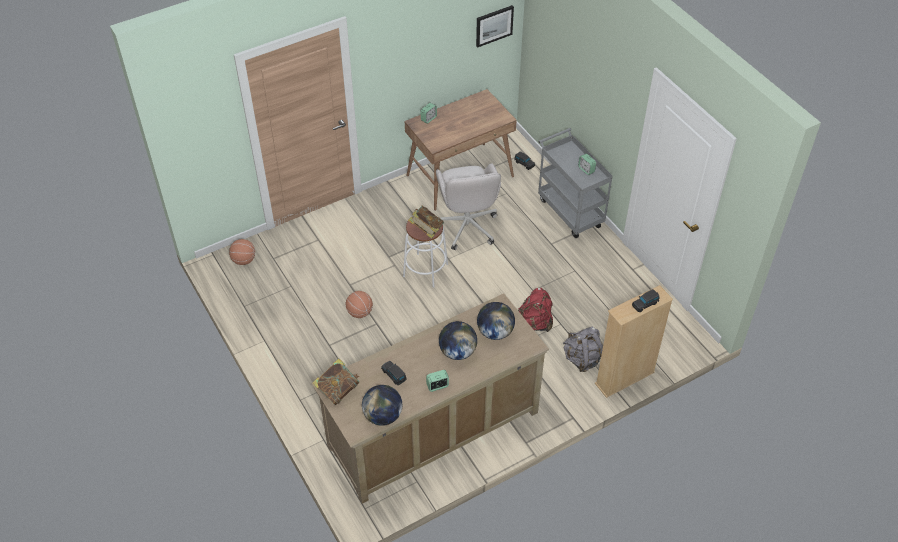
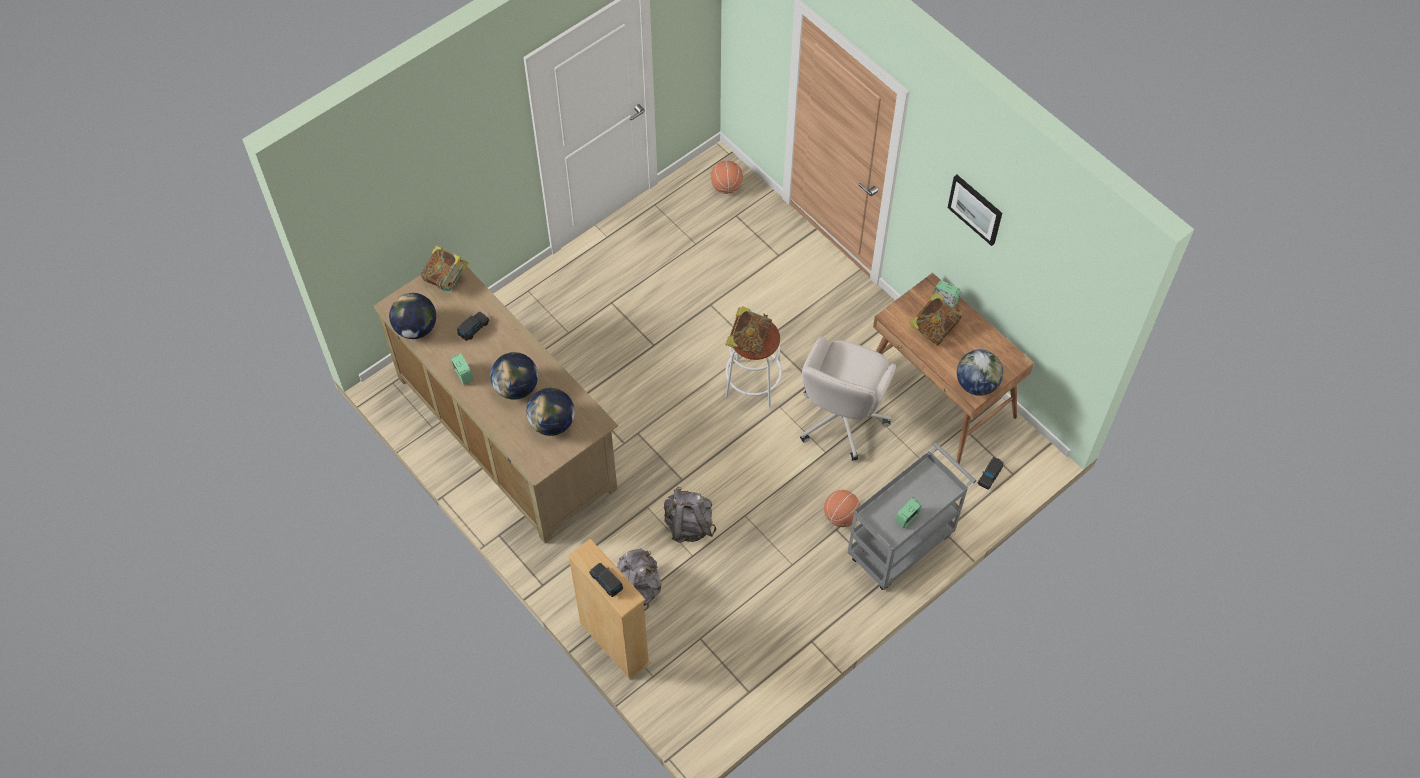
camera: 80 degrees right, 10 degrees up
basketball [346,291,373,318] -> basketball moved to [824,490,861,527]
white office chair [436,163,501,250] -> white office chair turned 45 degrees counterclockwise [800,336,896,461]
picture [476,5,514,47] -> picture moved to [948,175,1002,246]
red backpack [518,288,553,332] -> grey backpack [664,487,716,543]
none -> book [908,292,962,346]
none -> globe [957,350,1003,396]

